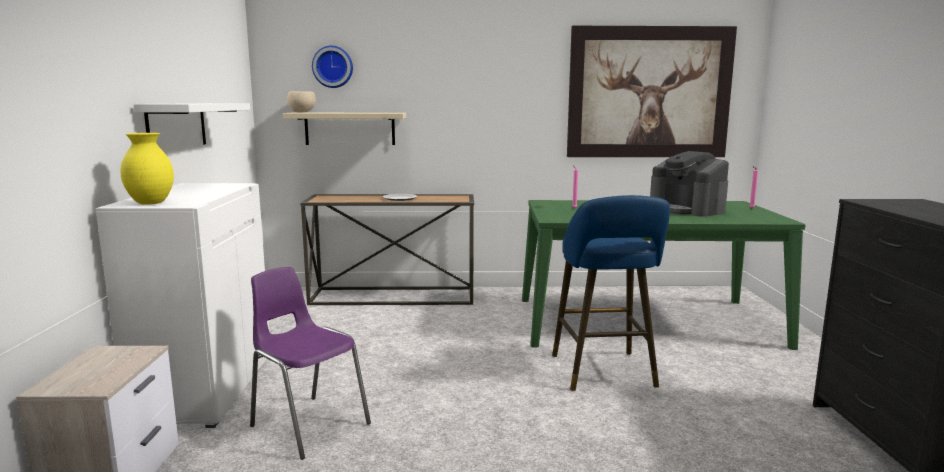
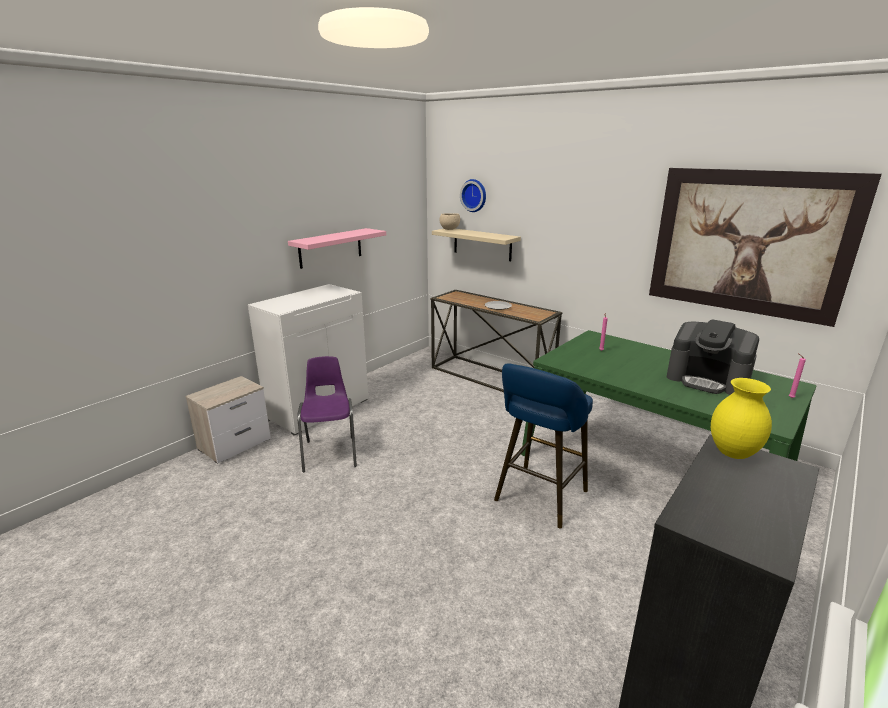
camera: 40 degrees right, 10 degrees up
yellow vase [120,133,174,205] -> yellow vase moved to [711,378,772,459]
white shelf [134,103,250,144] -> pink shelf [288,228,386,269]
coffee machine [650,151,729,217] -> coffee machine turned 60 degrees counterclockwise [667,319,759,395]

